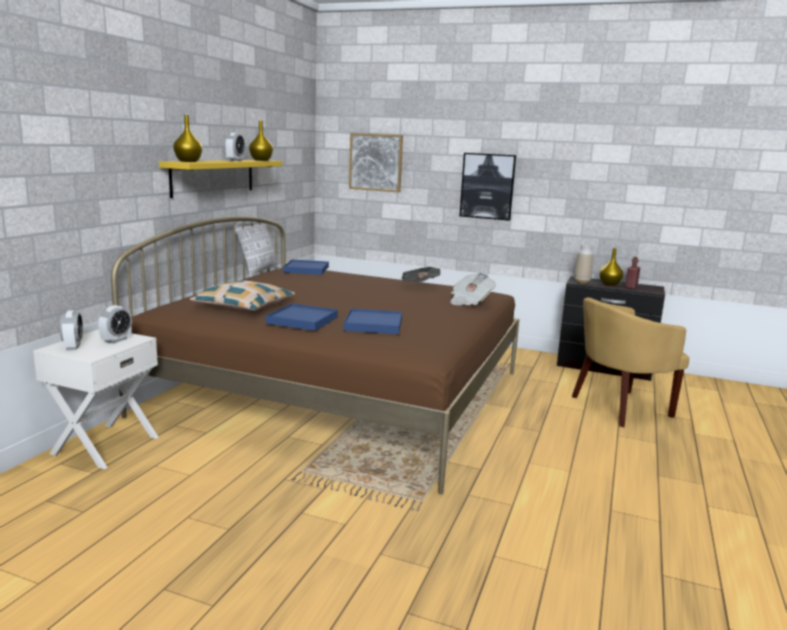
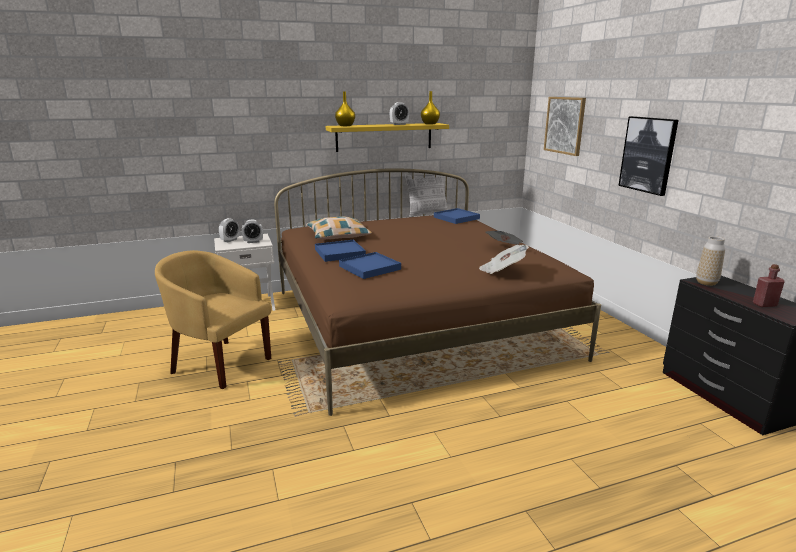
camera: 50 degrees right, 5 degrees up
yellow armchair [572,297,689,427] -> yellow armchair moved to [155,250,271,389]
yellow vase [600,248,623,286] -> none

